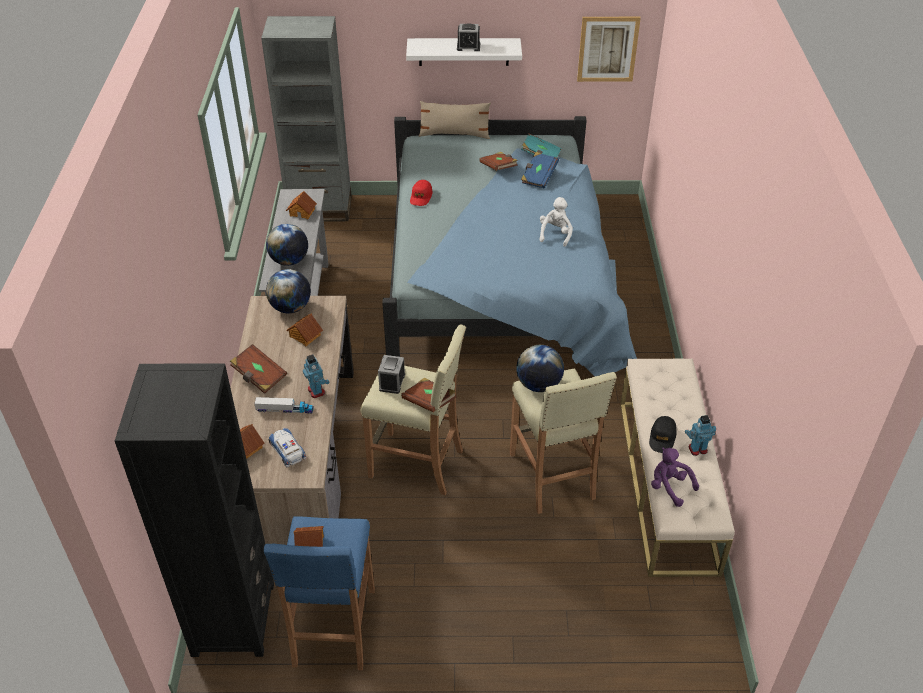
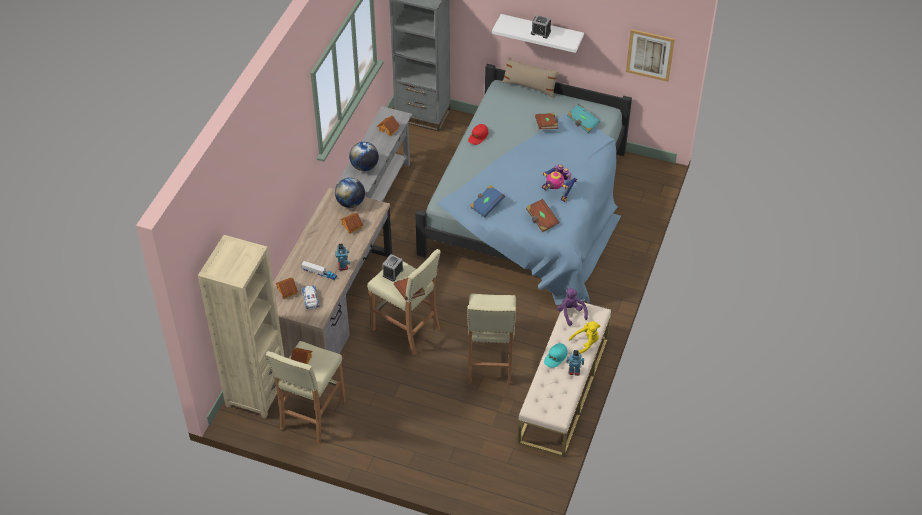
camera: 20 degrees right, 5 degrees up
black bookcase [115,363,274,657] -> beige bookcase [198,235,285,418]
brown book [230,344,287,394] -> brown book moved to [526,199,560,232]
blue stool [264,516,375,670] -> beige stool [266,341,346,443]
globe [516,345,564,392] -> none
blue book [521,152,559,188] -> blue book moved to [470,185,505,218]
white plush toy [539,197,573,247] -> toy robot [542,164,577,202]
black cap [649,416,677,453] -> turquoise cap [544,343,568,368]
purple plush toy [651,448,699,507] -> purple plush toy moved to [557,287,588,326]
none -> yellow plush toy [569,321,600,354]

